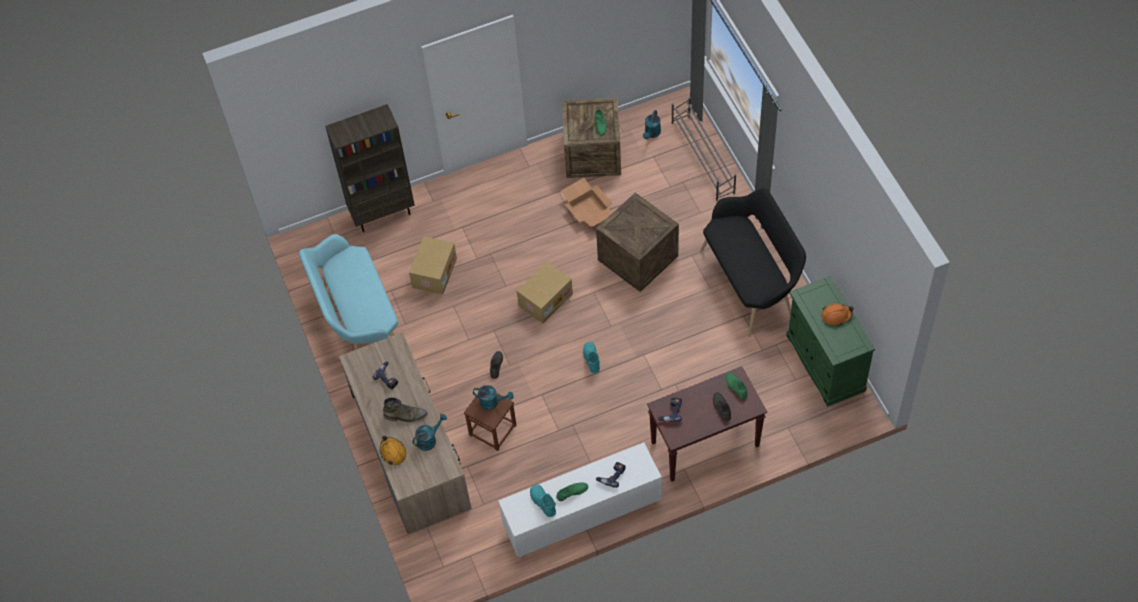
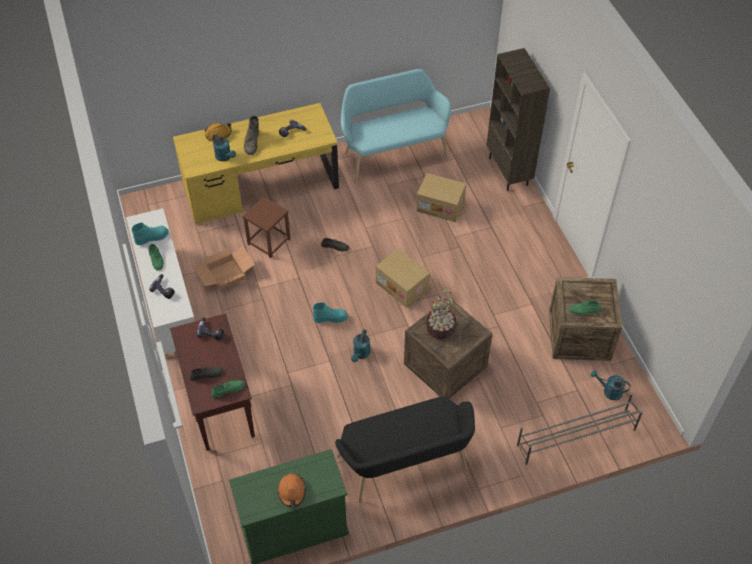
camera: 90 degrees right, 5 degrees down
brown desk [339,332,472,534] -> yellow desk [173,103,339,224]
turquoise watering can [473,385,513,410] -> turquoise watering can moved to [351,329,371,362]
cardboard box [561,178,613,227] -> cardboard box moved to [194,246,255,290]
none -> potted plant [426,287,457,339]

